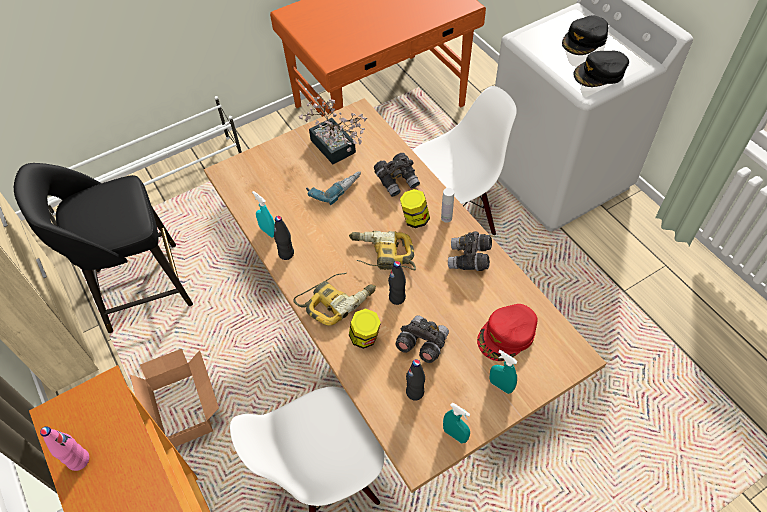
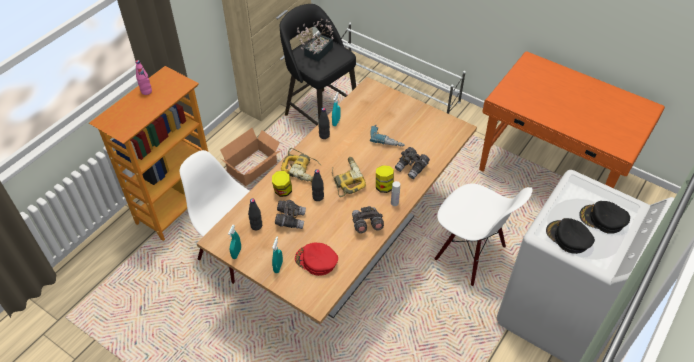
camera: 65 degrees right, 5 degrees down
potted plant [299,97,367,164] -> potted plant moved to [296,19,334,62]

